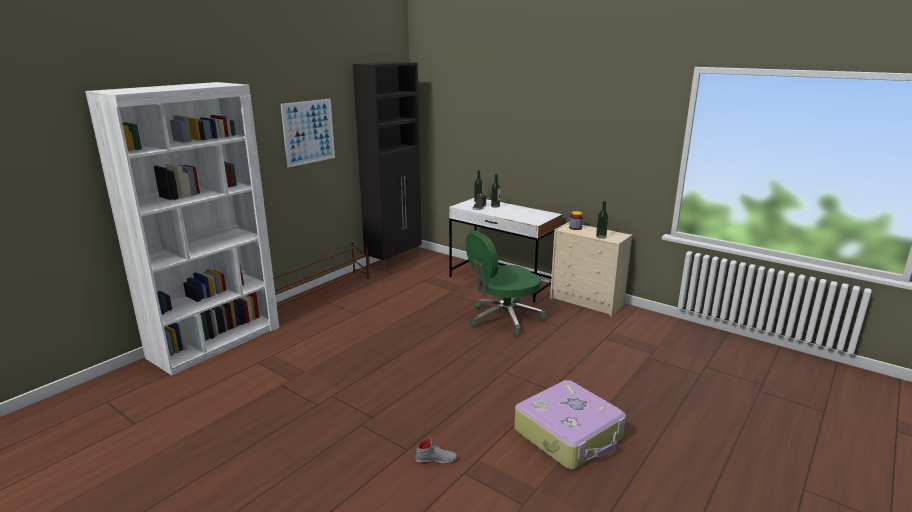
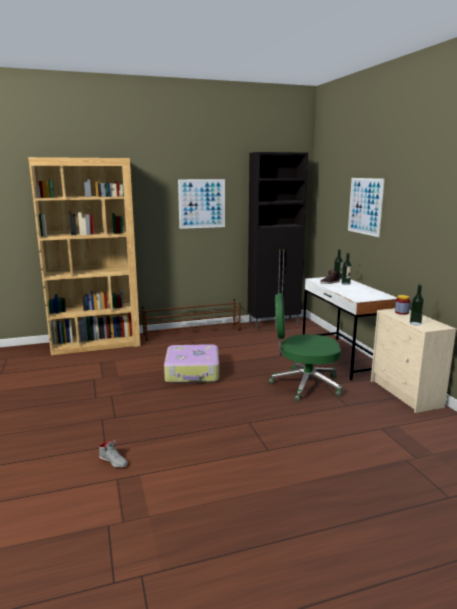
camera: 35 degrees right, 5 degrees down
white bookcase [85,82,279,375] -> brown bookcase [28,157,140,355]
suitcase [514,380,626,469] -> suitcase moved to [164,344,219,383]
none -> picture [348,178,385,237]

